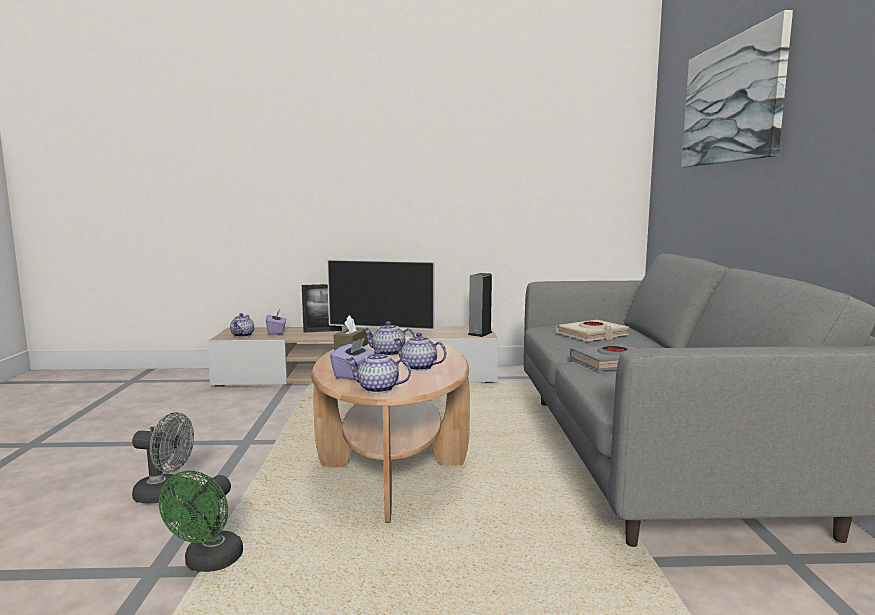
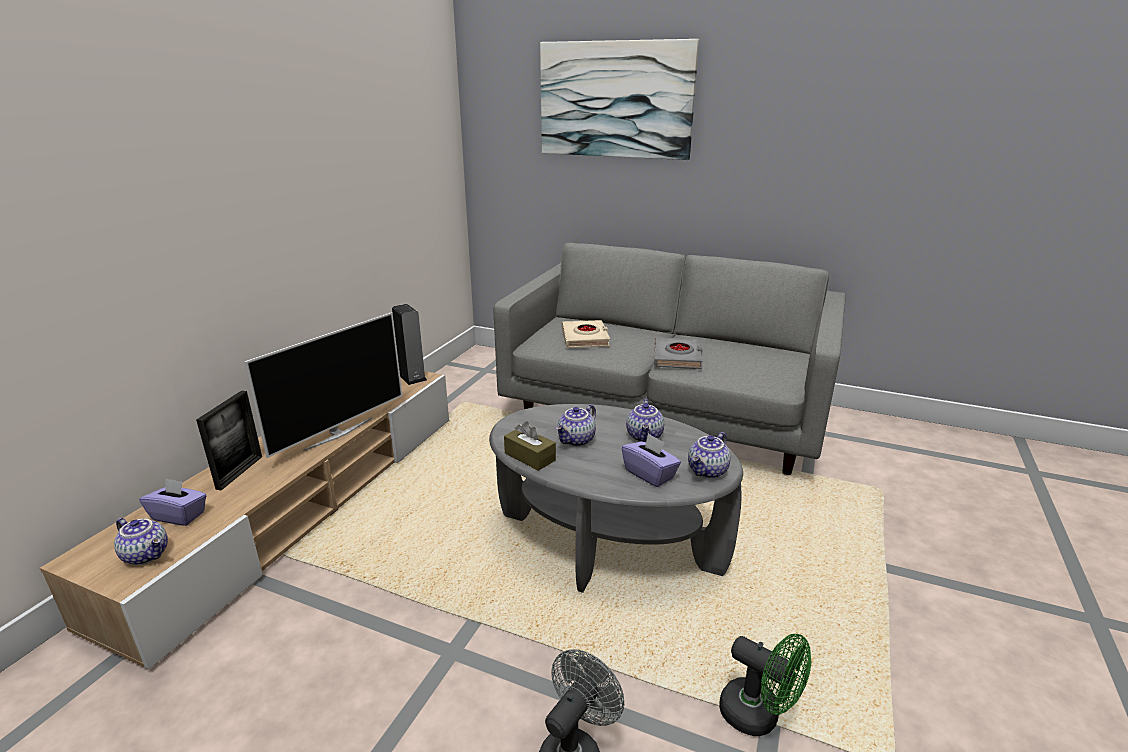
camera: 65 degrees left, 15 degrees up
brown coffee table [311,337,470,523] -> grey coffee table [489,404,743,593]
teapot [393,333,447,371] -> teapot turned 45 degrees counterclockwise [626,399,664,442]

